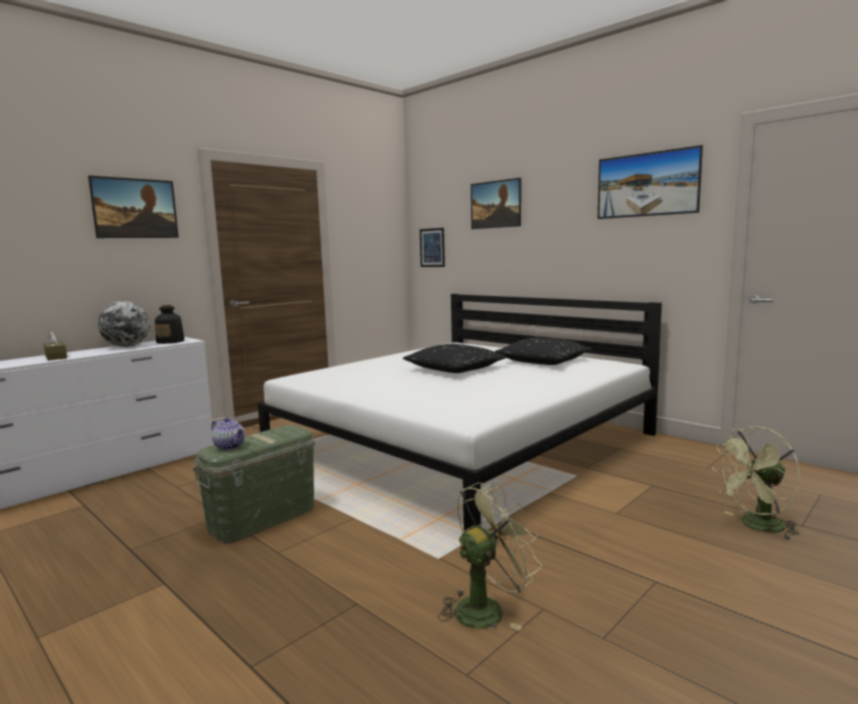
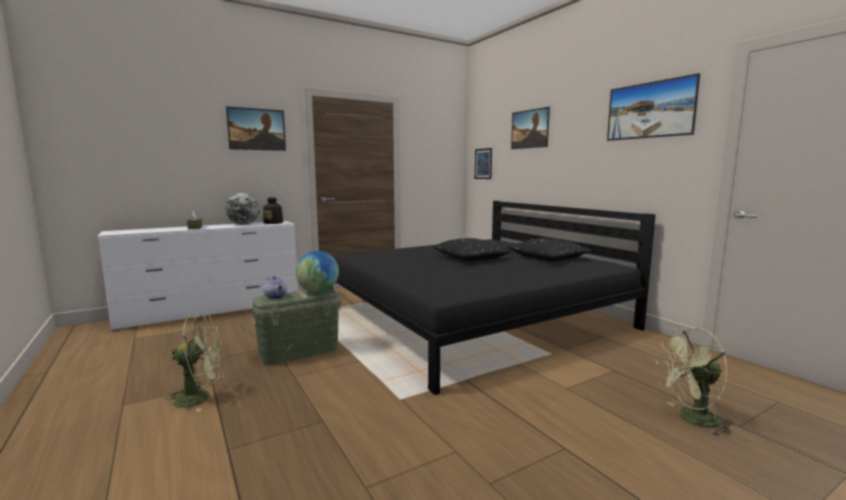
camera: 15 degrees right, 0 degrees up
white bed [258,294,662,533] -> black bed [331,201,656,395]
green fan [438,482,542,631] -> green fan moved to [165,314,224,412]
none -> globe [296,251,339,293]

